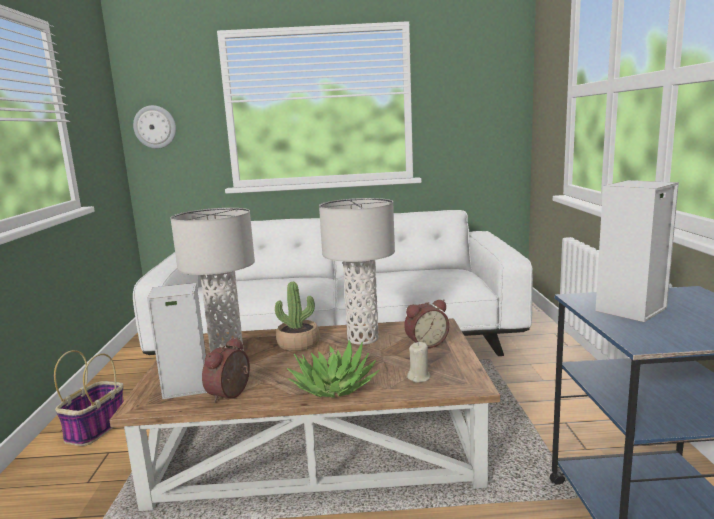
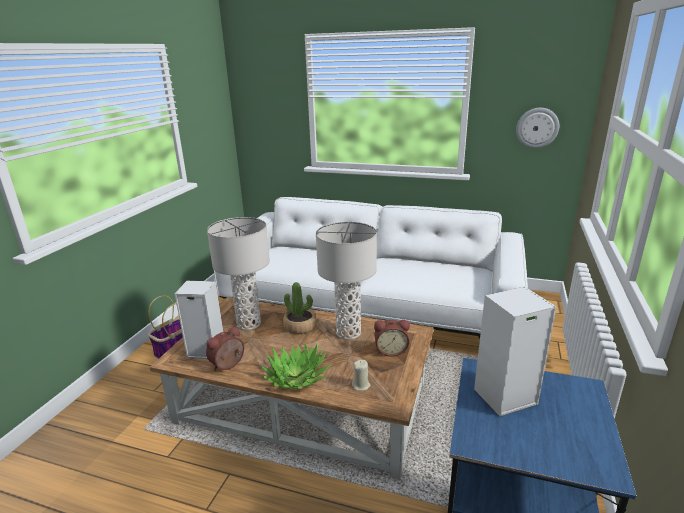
camera: 20 degrees right, 10 degrees up
wall clock [133,105,176,149] -> wall clock moved to [516,108,559,148]

